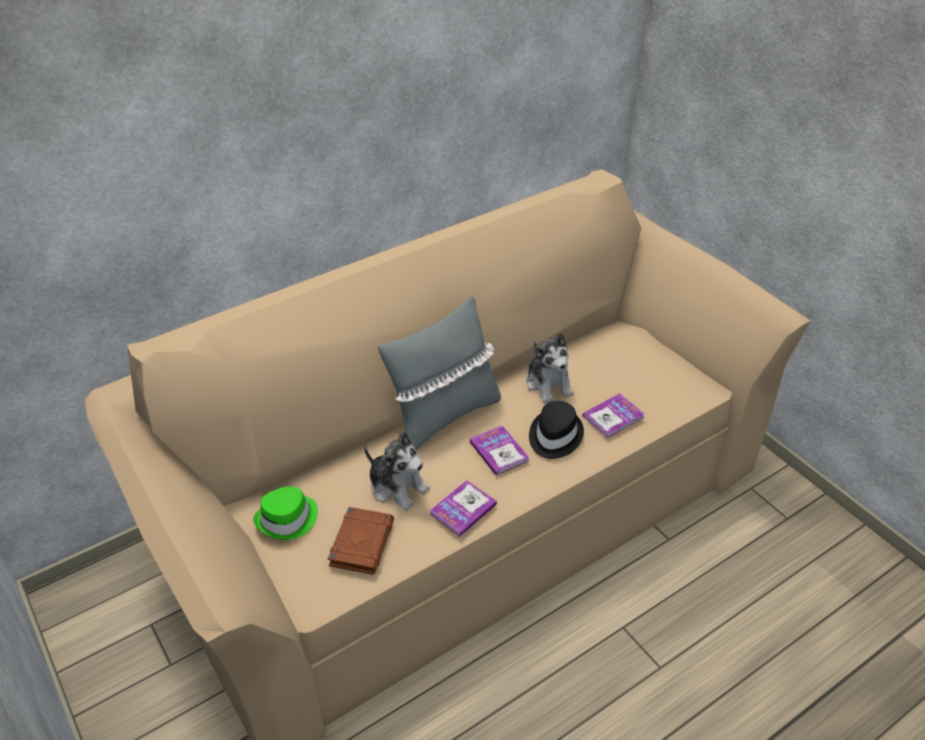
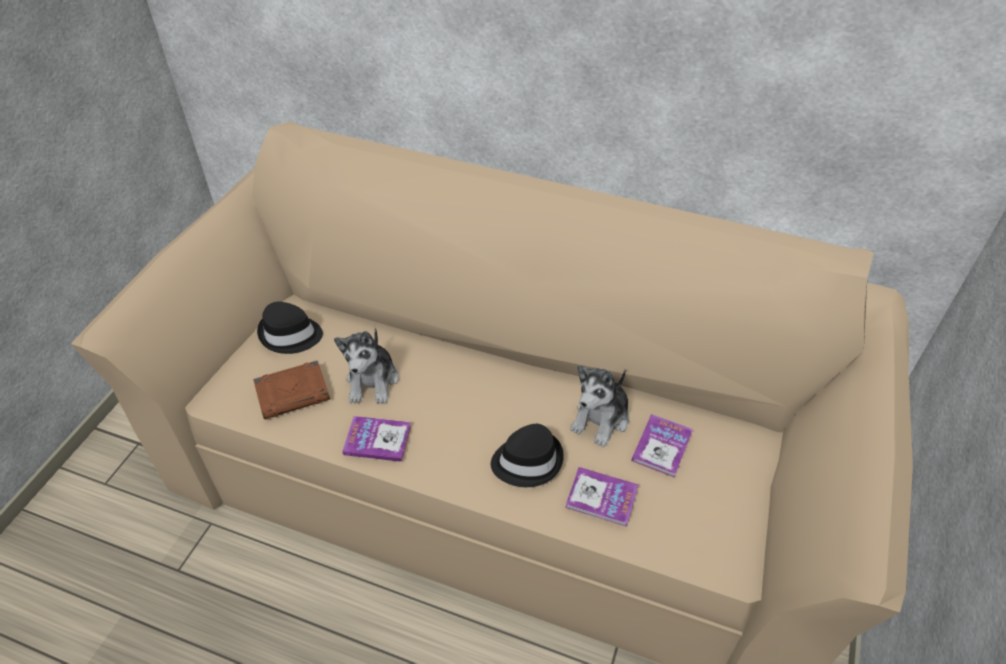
camera: 55 degrees right, 5 degrees up
green hat [253,486,318,540] -> black hat [257,302,323,354]
grey pillow [378,296,501,450] -> none
book [470,425,529,476] -> book moved to [631,414,693,478]

